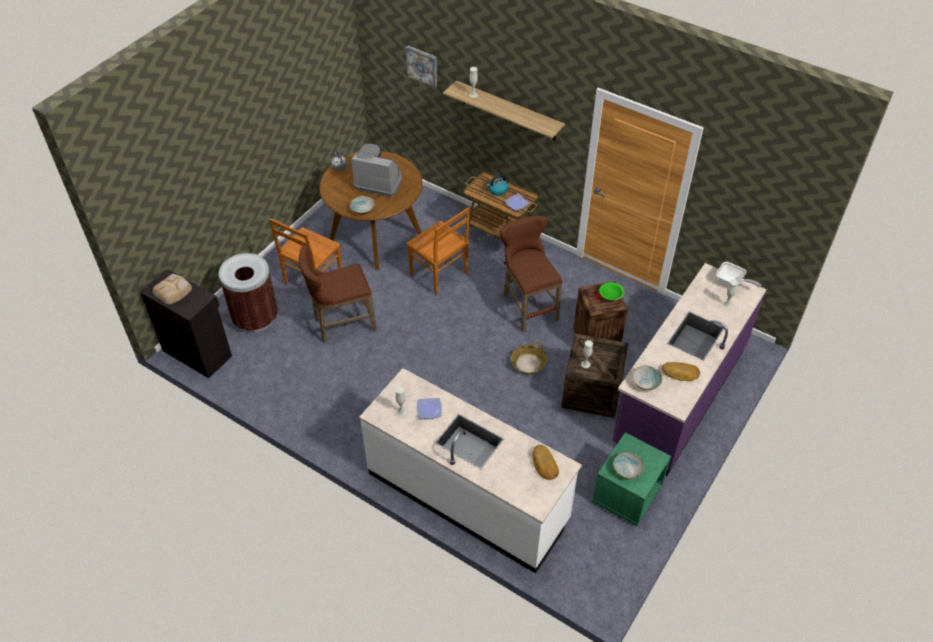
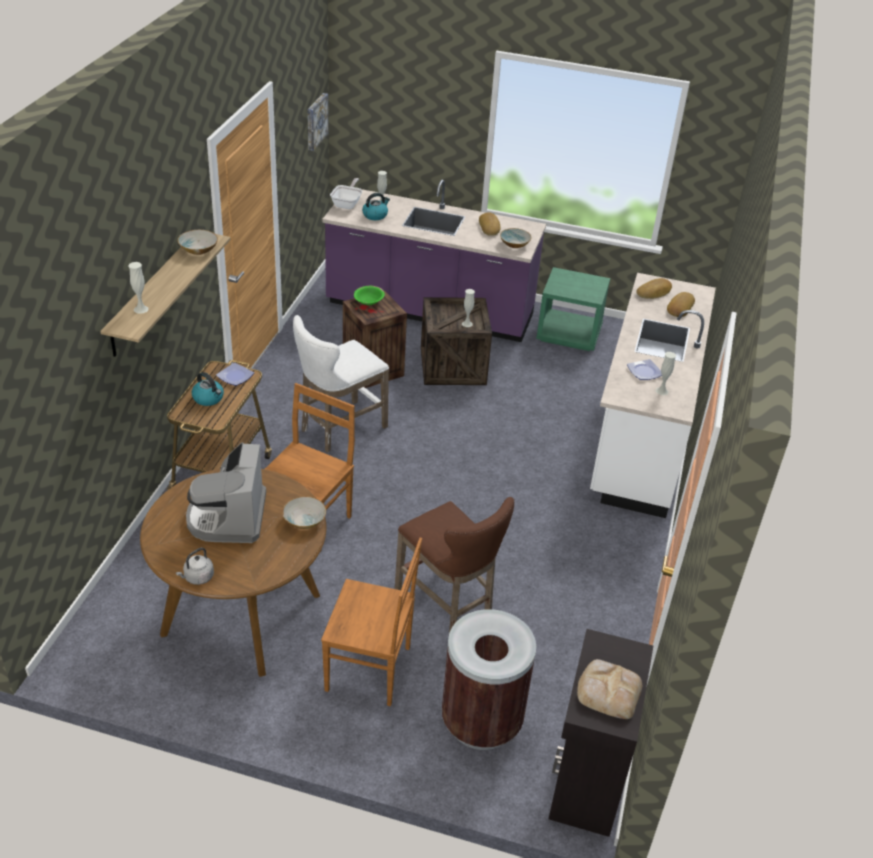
camera: 110 degrees left, 10 degrees down
picture [406,46,437,88] -> picture moved to [308,93,328,151]
brown stool [500,216,563,332] -> white stool [293,315,389,453]
basket [511,342,547,374] -> none
bowl [613,452,644,479] -> bowl moved to [177,230,218,255]
none -> kettle [362,193,390,220]
none -> bread [667,292,695,317]

